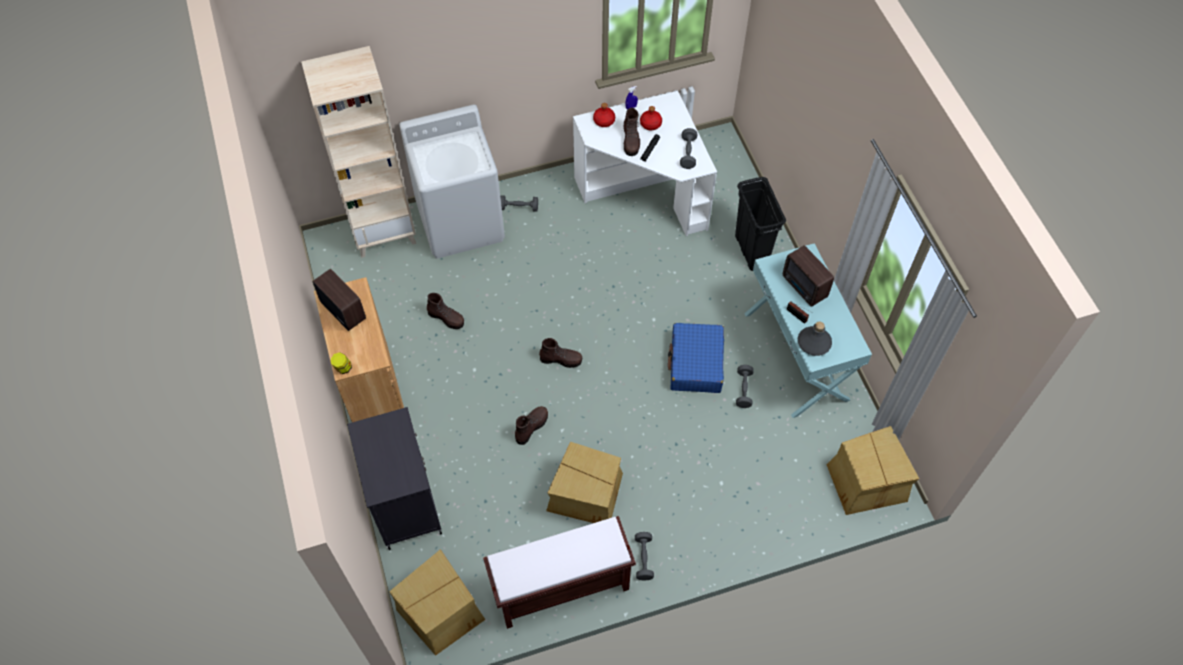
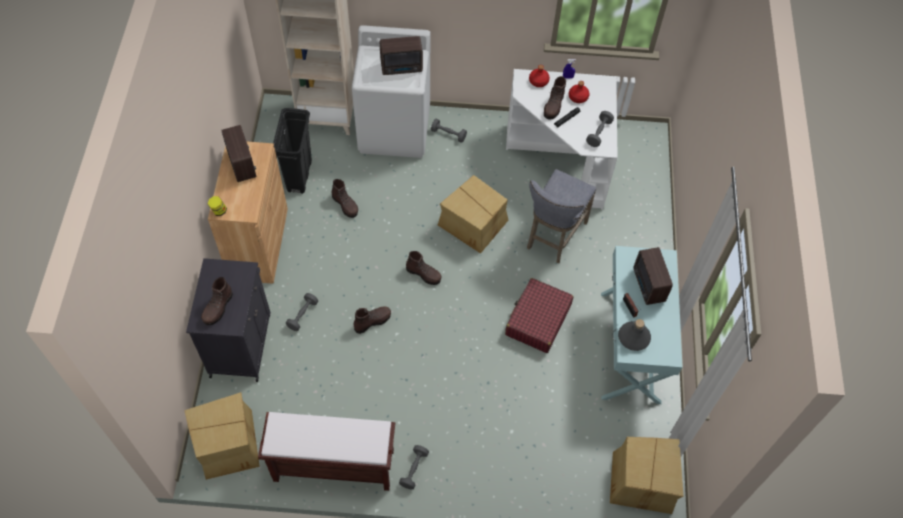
camera: 20 degrees right, 0 degrees up
cardboard box [546,442,623,523] -> cardboard box moved to [438,175,508,253]
blue suitcase [668,323,724,393] -> red suitcase [505,278,574,353]
black trash can [735,177,786,271] -> black trash can moved to [273,108,312,194]
grey dumbbell [736,365,754,408] -> grey dumbbell moved to [286,293,318,331]
none -> brown boot [201,277,233,325]
none -> radio [380,36,423,75]
none -> grey stool [527,169,597,263]

